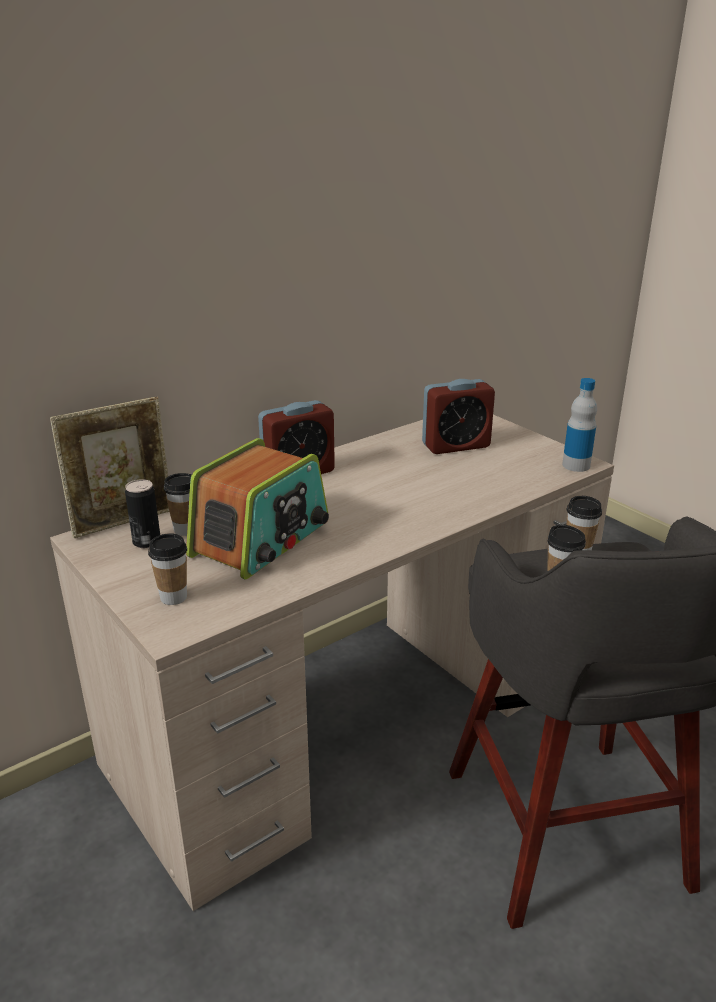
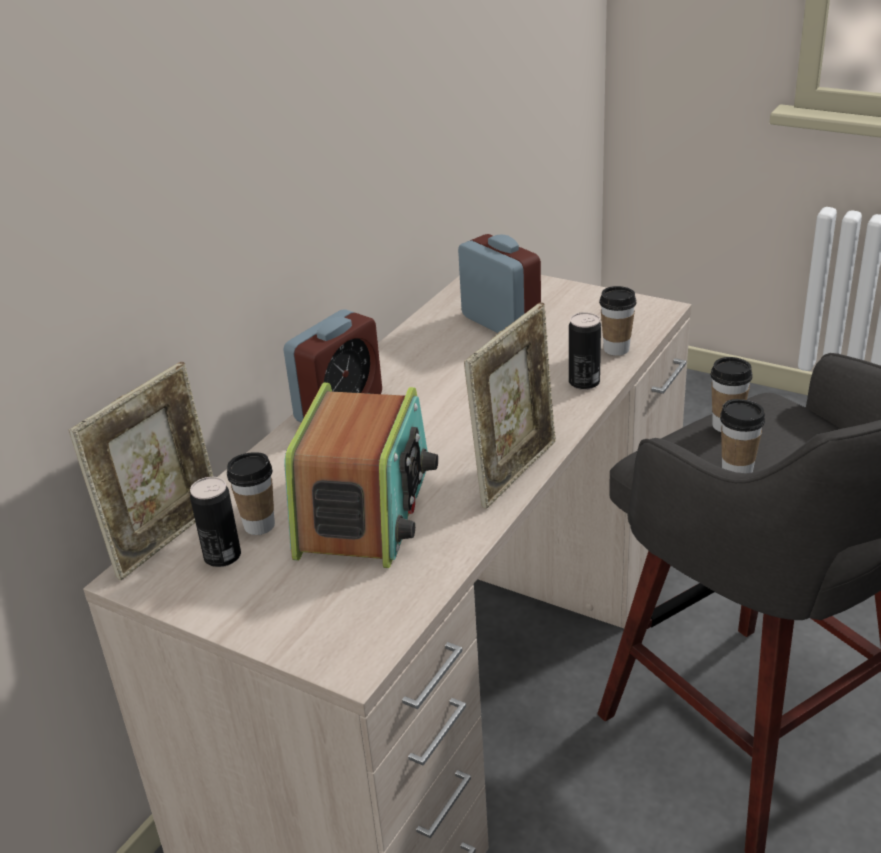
camera: 20 degrees left, 5 degrees up
cup [148,533,187,605] -> cup moved to [599,286,637,356]
alarm clock [422,379,495,454] -> alarm clock turned 90 degrees counterclockwise [458,234,541,333]
bottle [562,378,597,472] -> none
none -> picture frame [464,303,556,509]
none -> can [569,312,601,390]

